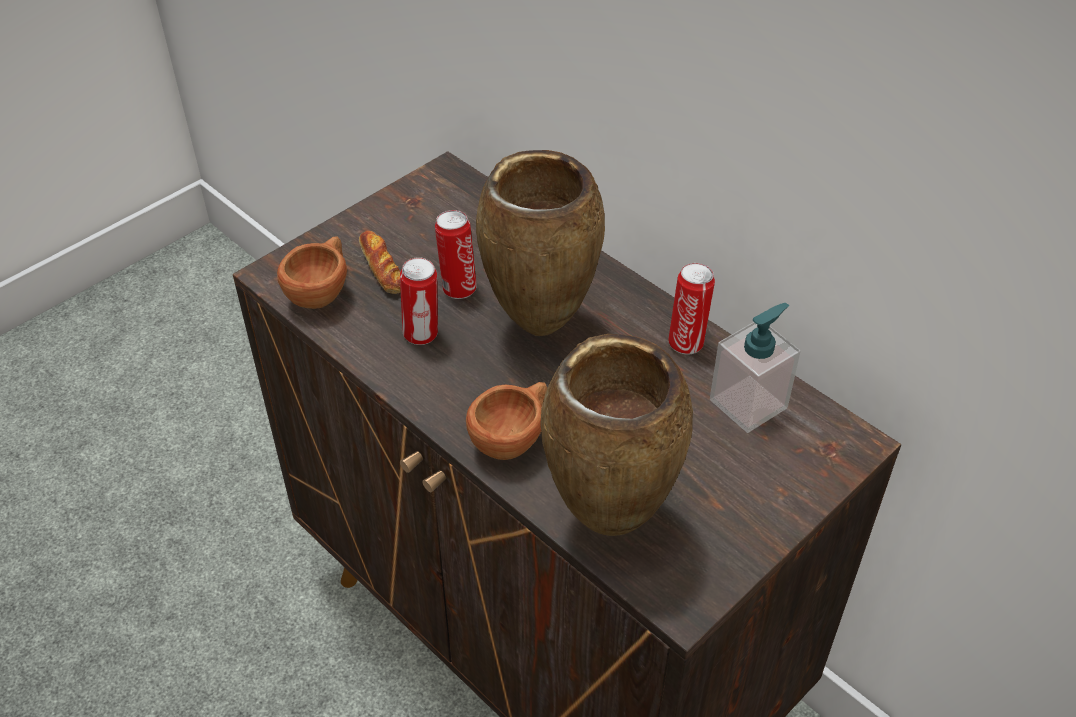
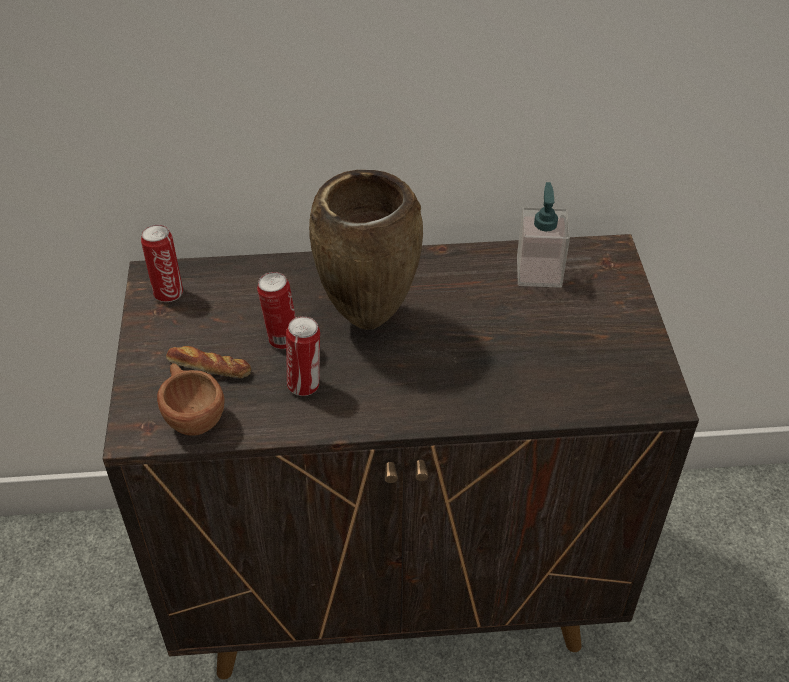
camera: 50 degrees left, 0 degrees up
brown cup [466,382,547,460] -> none
brown vase [540,334,693,536] -> none
can [668,263,715,355] -> can moved to [141,225,183,302]

